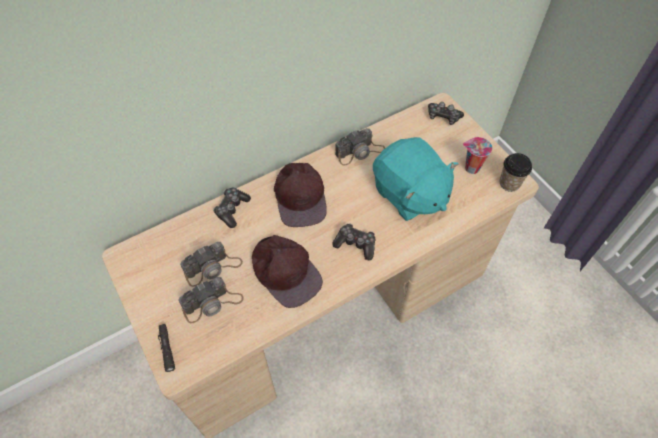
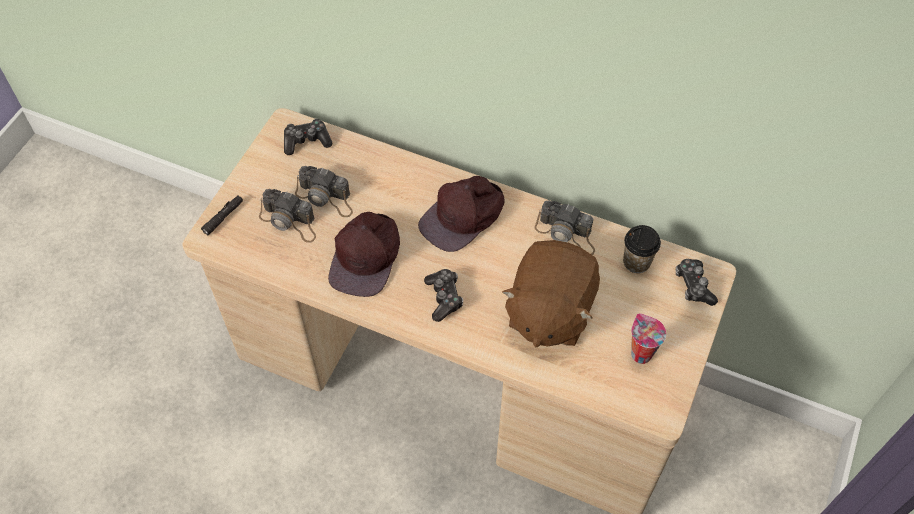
camera: 55 degrees right, 0 degrees up
game controller [213,188,251,228] -> game controller moved to [284,119,333,155]
turquoise plush toy [373,137,459,221] -> brown plush toy [502,240,600,347]
cup [499,153,532,192] -> cup moved to [623,225,661,273]

